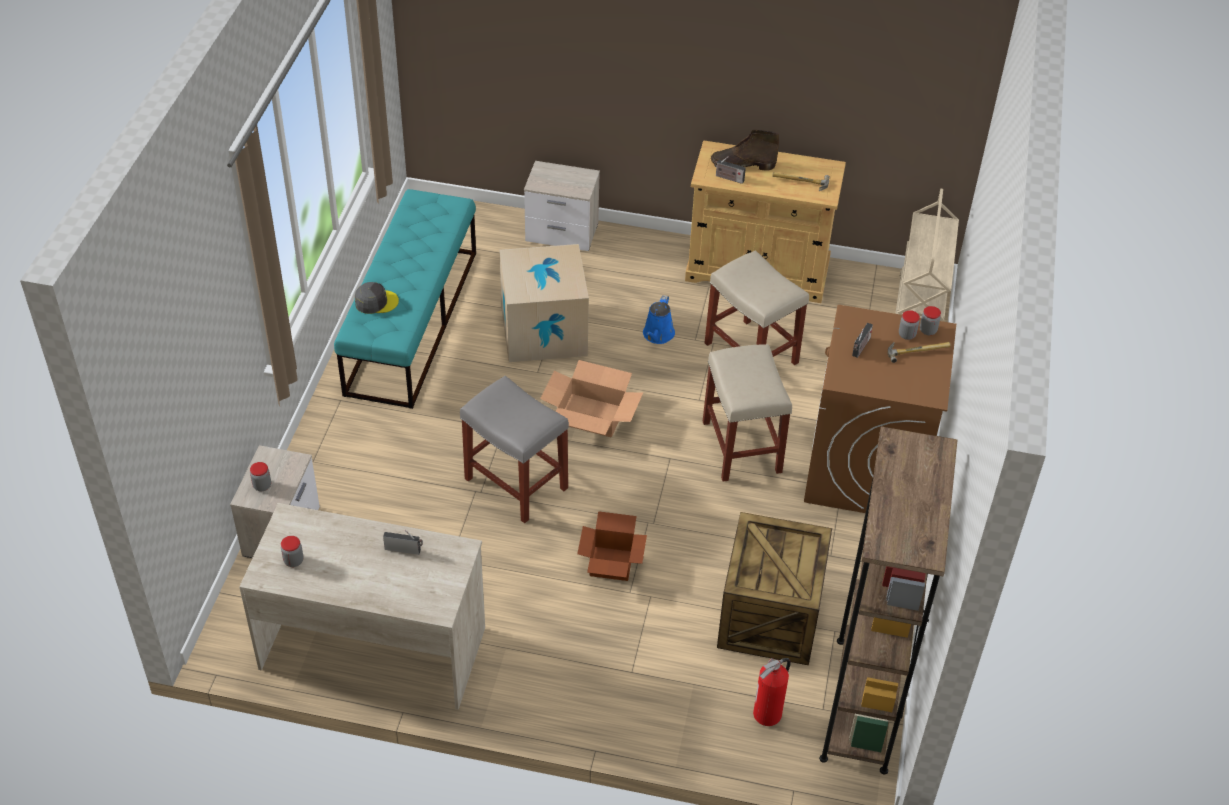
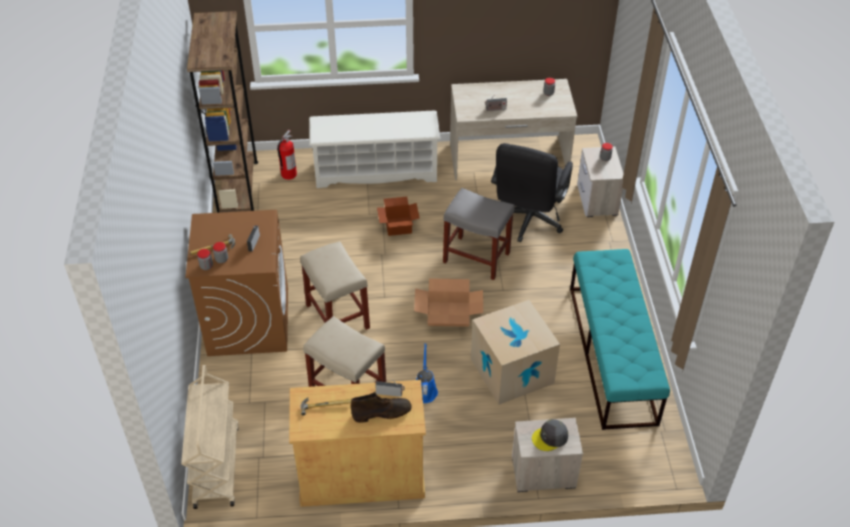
camera: 165 degrees right, 0 degrees up
grey cap [355,282,399,314] -> grey cap moved to [532,419,568,451]
crate [717,512,832,665] -> none
none -> white shoe rack [309,110,440,188]
none -> black office chair [491,143,573,242]

